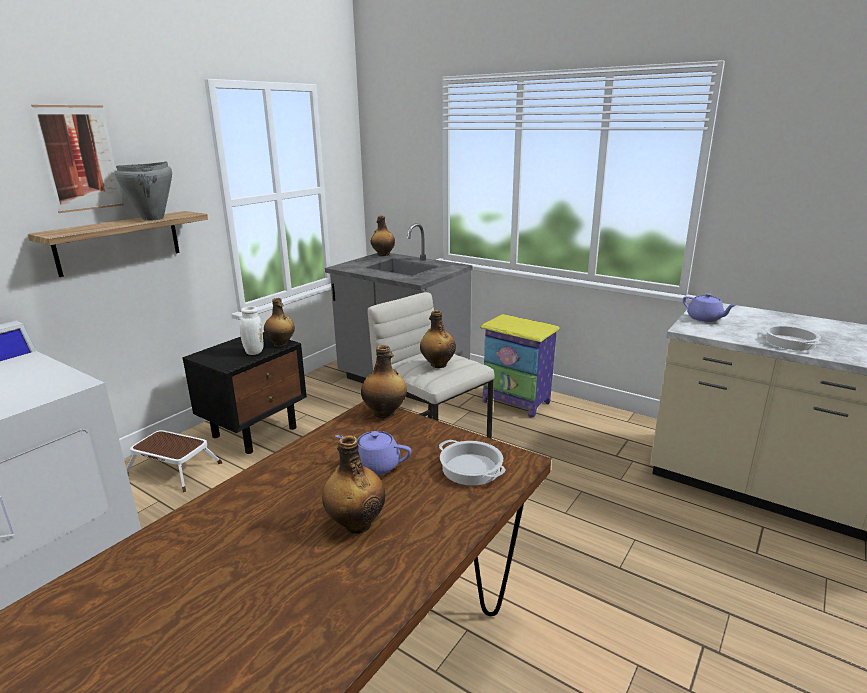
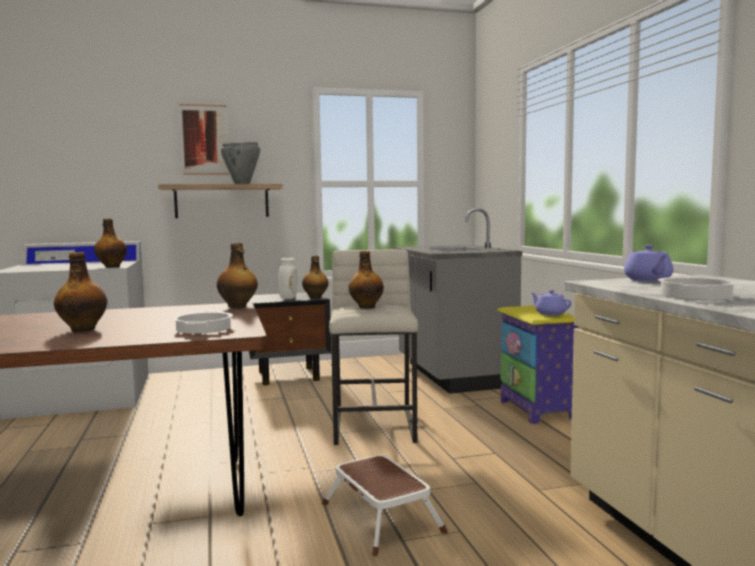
camera: 40 degrees right, 15 degrees down
brown step ladder [126,430,222,492] -> brown step ladder moved to [322,455,448,556]
purple teapot [335,431,411,475] -> purple teapot moved to [531,290,572,315]
bottle [371,216,395,256] -> bottle moved to [94,219,127,268]

